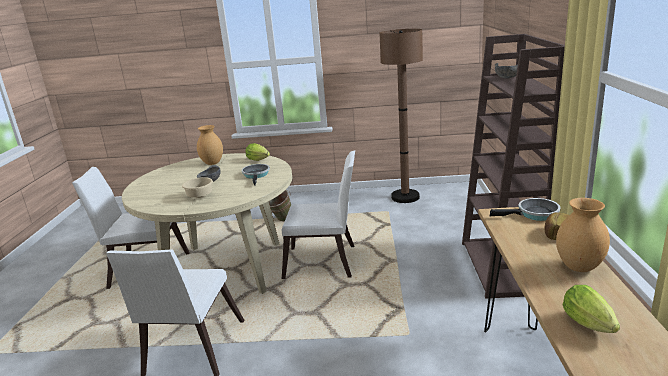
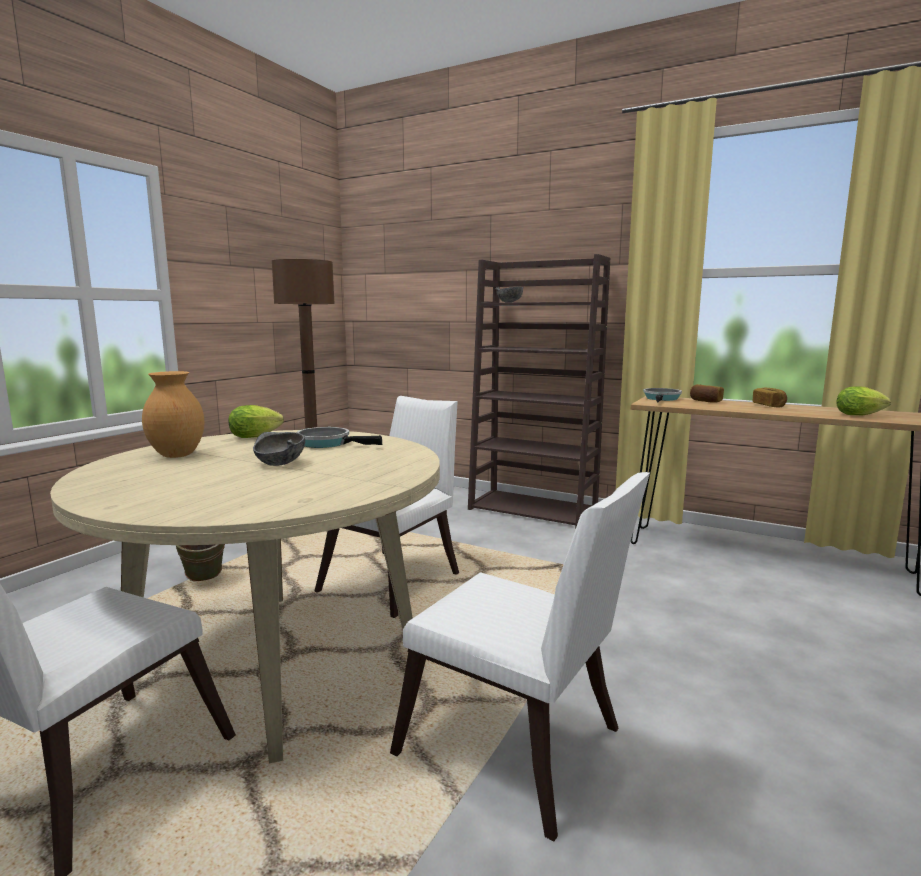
camera: 65 degrees left, 10 degrees down
beige bowl [182,177,213,198] -> none
brown vase [556,198,610,272] -> bread [752,388,787,408]

